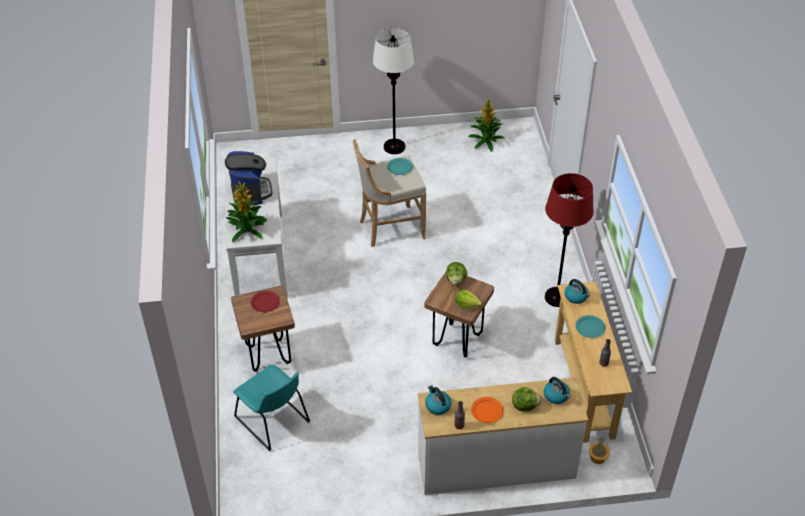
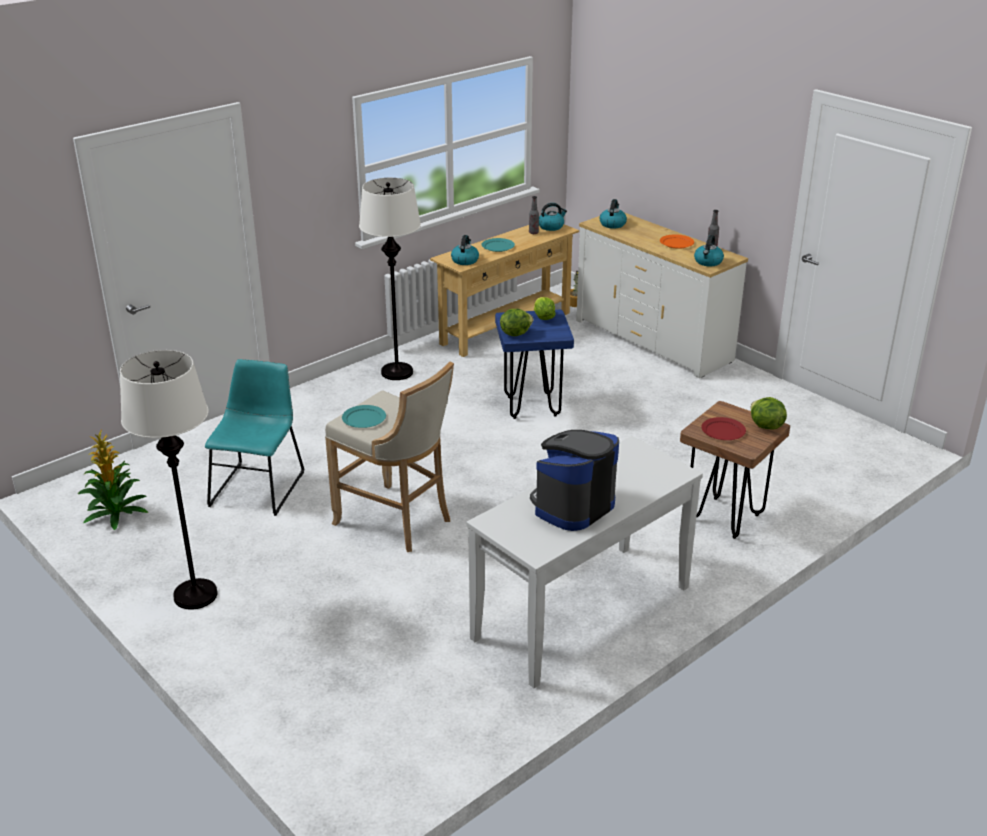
camera: 125 degrees left, 15 degrees down
potted plant [226,182,267,242] -> none
turquoise chair [233,364,310,451] -> turquoise chair moved to [205,359,304,516]
brown stool [425,270,494,357] -> blue stool [495,310,574,419]
lettuce [512,387,542,412] -> lettuce moved to [751,397,787,430]
red floor lamp [545,173,594,307] -> white floor lamp [359,178,421,380]
none -> kettle [539,203,567,231]

